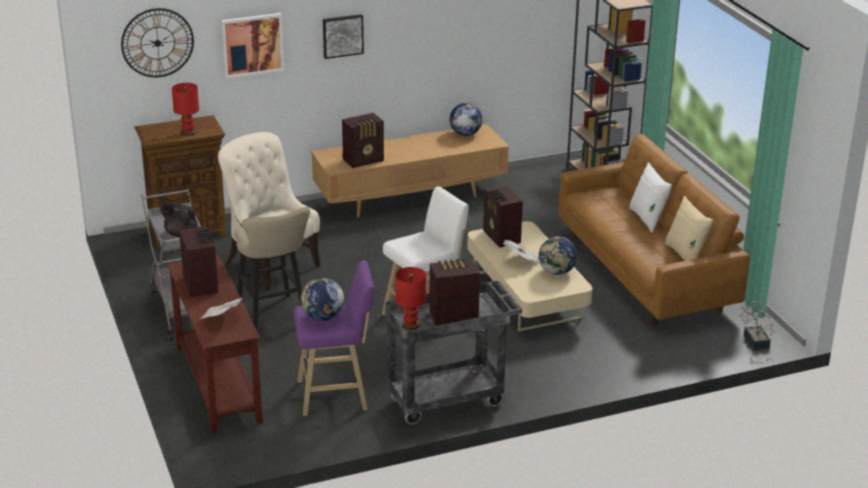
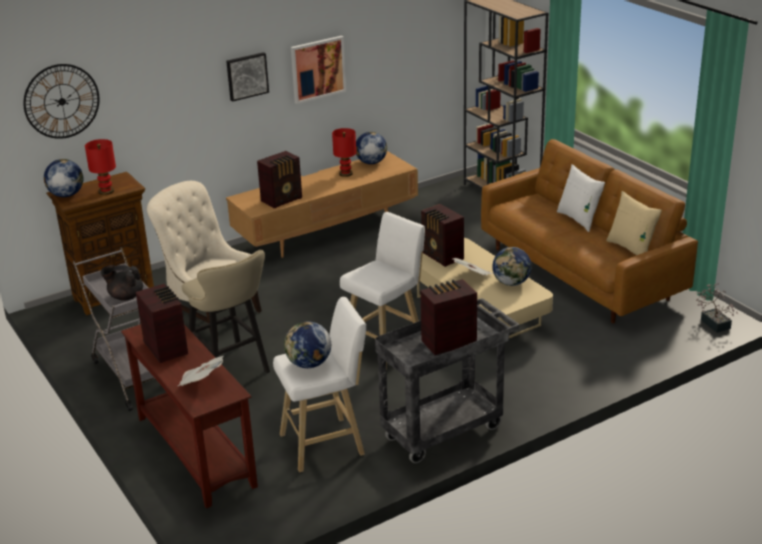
camera: 10 degrees left, 0 degrees up
picture [221,13,284,78] -> picture moved to [291,36,346,104]
purple stool [294,260,375,416] -> white stool [273,297,366,472]
red table lamp [395,267,426,330] -> red table lamp moved to [332,128,356,177]
none -> globe [44,159,83,197]

